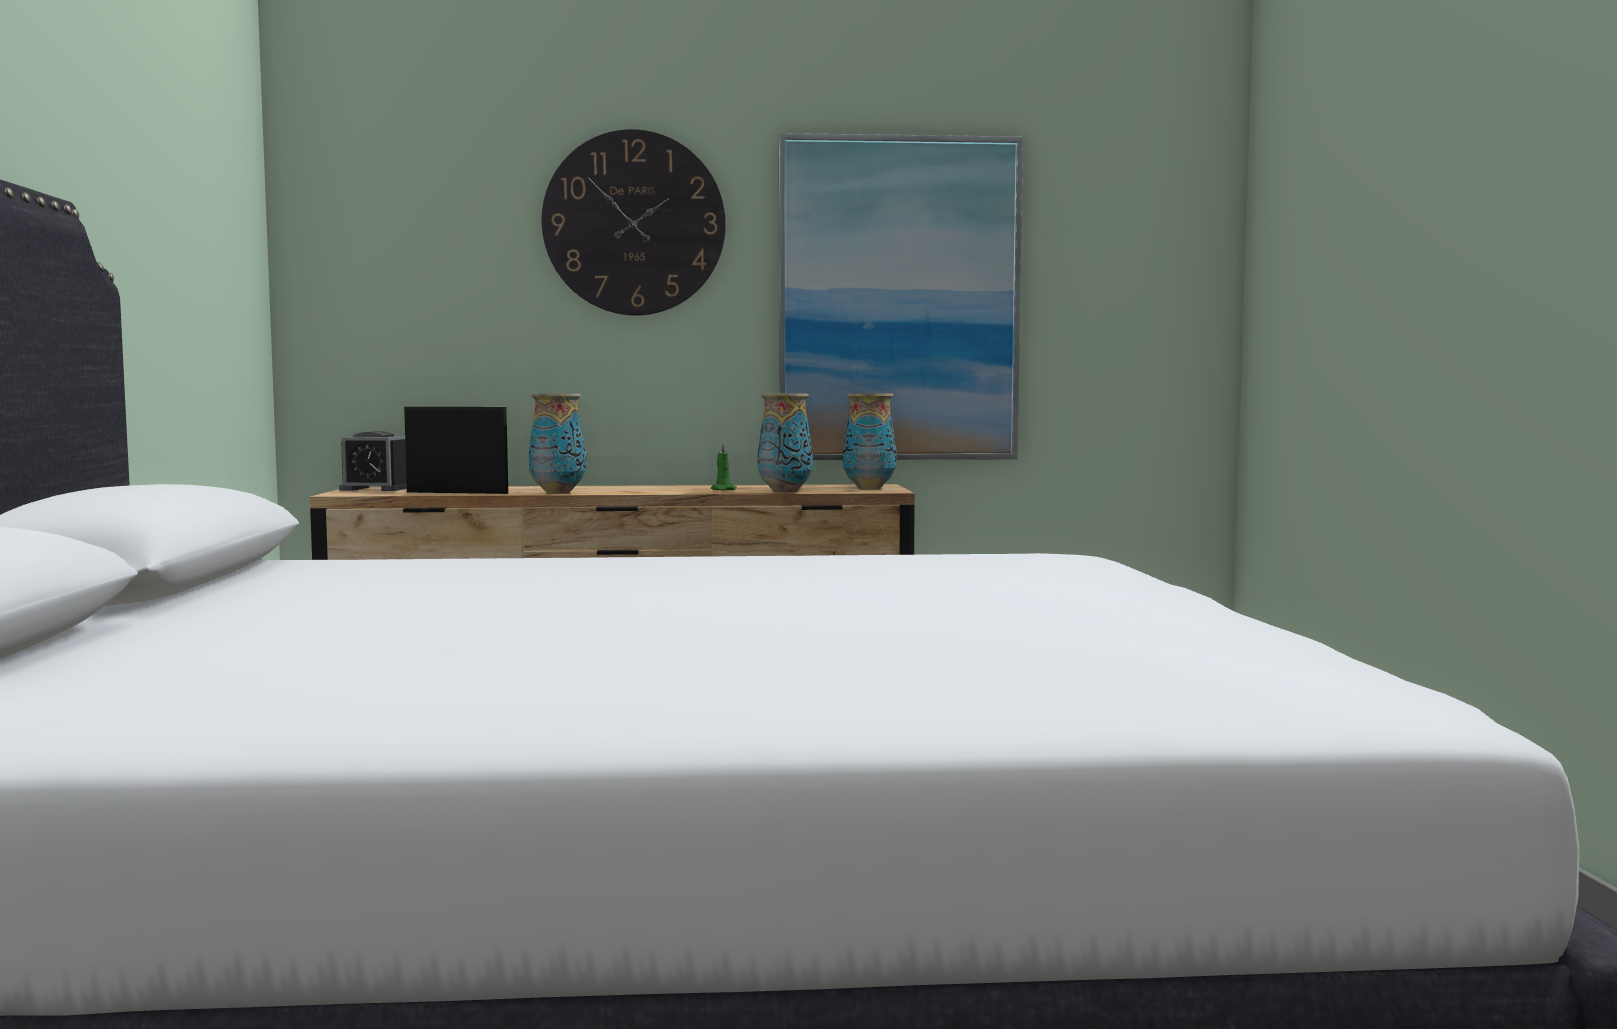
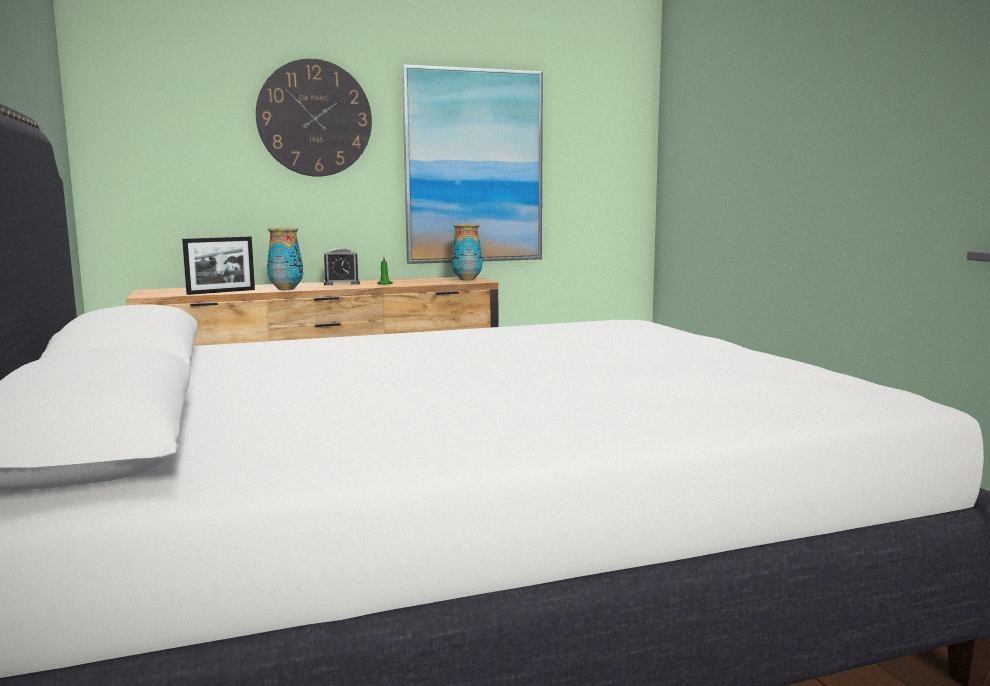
camera: 15 degrees left, 5 degrees up
alarm clock [339,431,407,491] -> alarm clock moved to [324,248,360,285]
picture frame [404,407,508,494] -> picture frame turned 150 degrees clockwise [182,237,255,295]
vase [758,394,813,492] -> none

